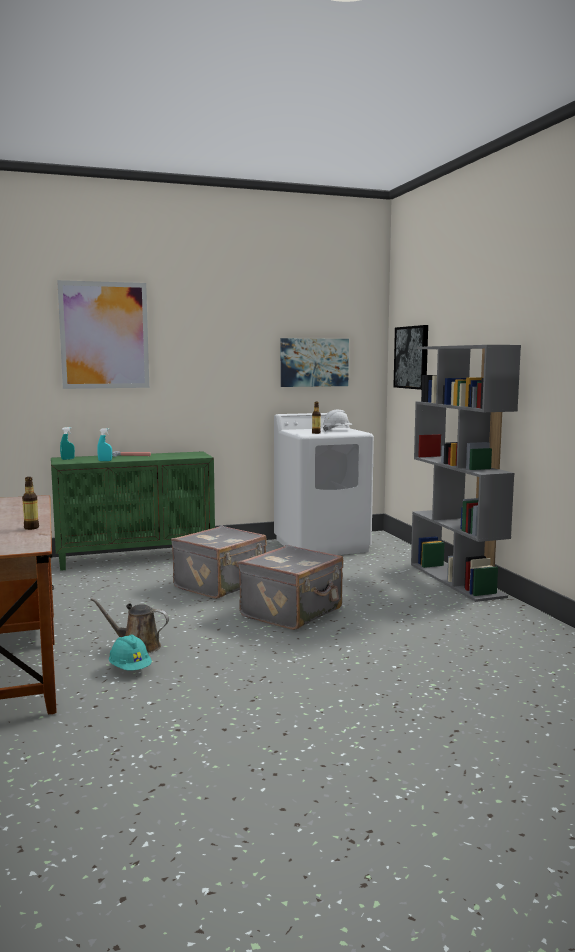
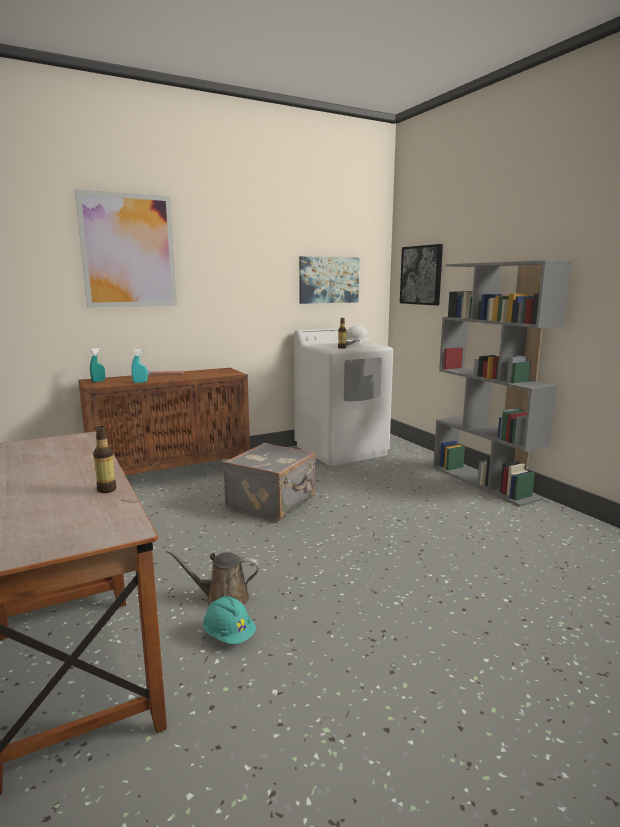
camera: 10 degrees left, 5 degrees up
green cabinet [51,451,215,571] -> brown cabinet [78,368,250,475]
grey suitcase [238,545,343,630] -> none

